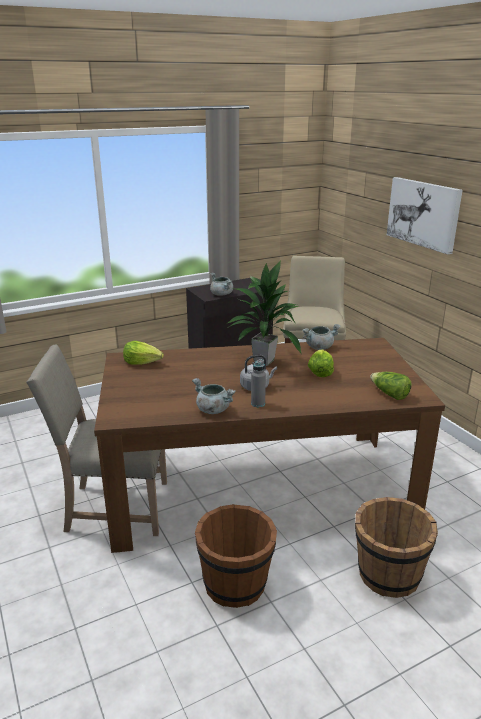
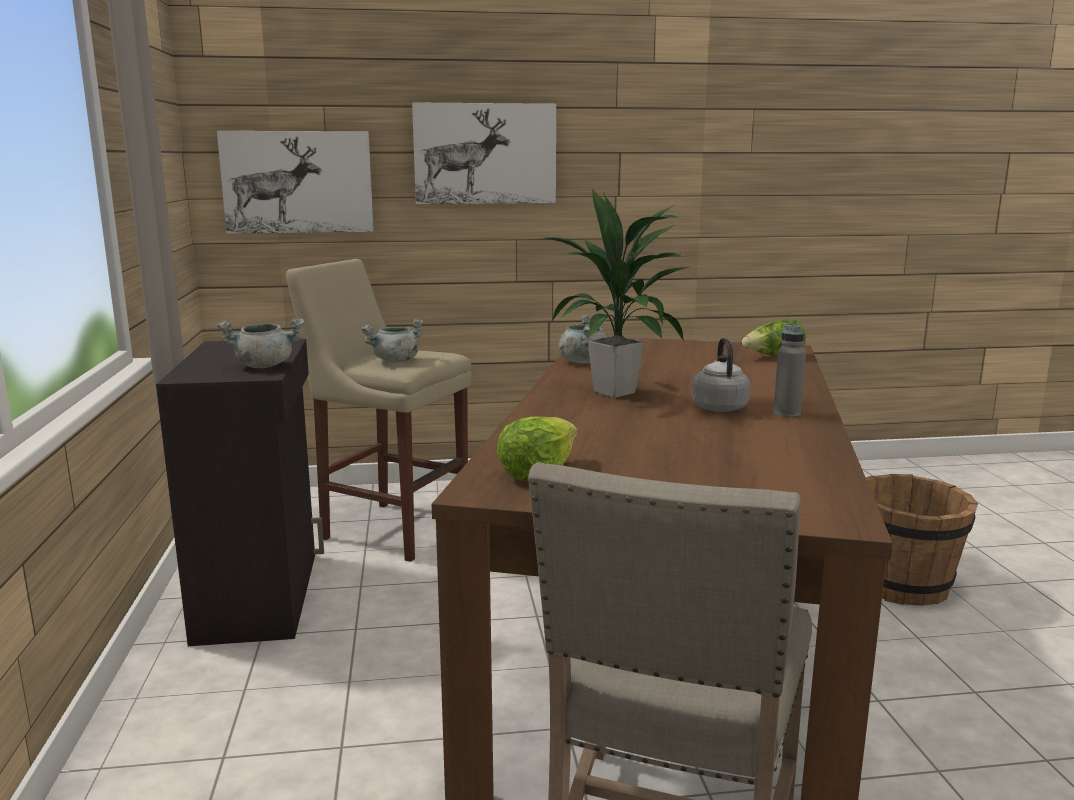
camera: 70 degrees left, 10 degrees down
grey cooking pot [192,378,236,414] -> grey cooking pot moved to [361,319,424,362]
brown bucket [195,504,277,608] -> none
lettuce [308,349,334,377] -> none
none -> picture [217,131,374,234]

